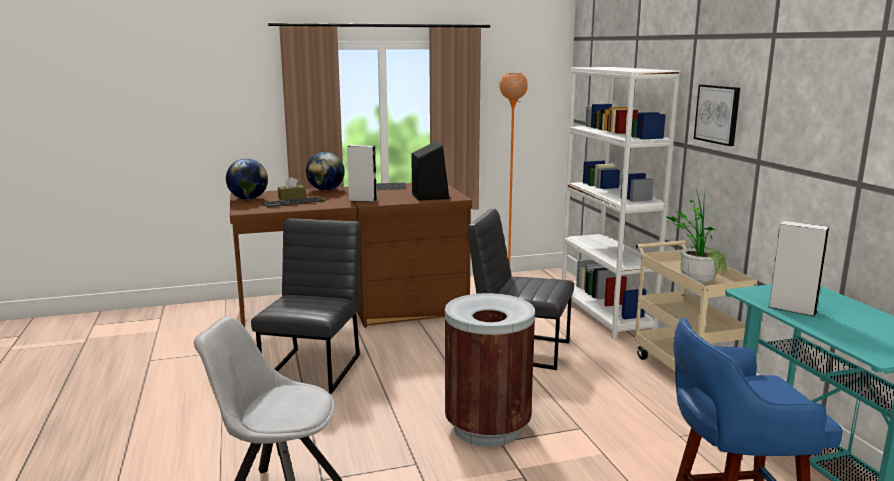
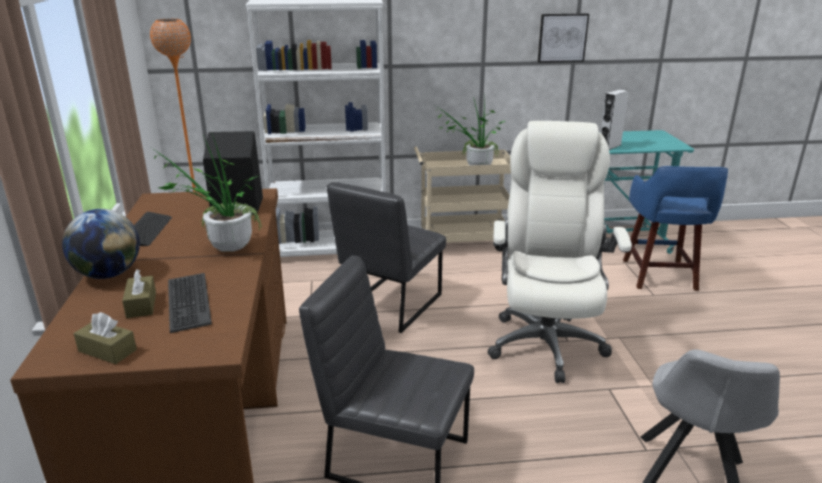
camera: 80 degrees left, 10 degrees up
globe [226,159,268,200] -> brown tissue box [74,312,137,364]
grey speaker [347,145,377,202] -> potted plant [152,135,262,252]
brown trash can [445,293,535,447] -> white office chair [488,121,632,383]
picture [694,85,740,146] -> picture moved to [538,14,589,63]

